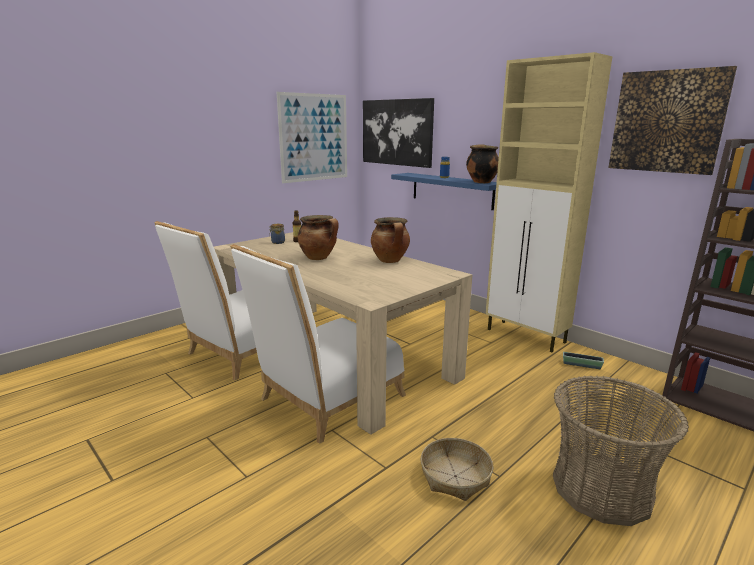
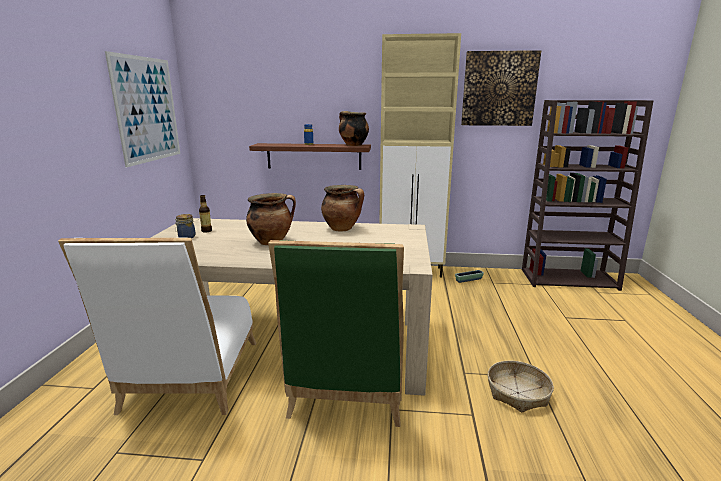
camera: 40 degrees left, 0 degrees up
white chair [230,244,406,444] -> green chair [268,240,404,427]
picture [363,98,434,168] -> none
blue shelf [391,173,497,210] -> brown shelf [249,143,371,170]
basket [553,376,689,526] -> none

